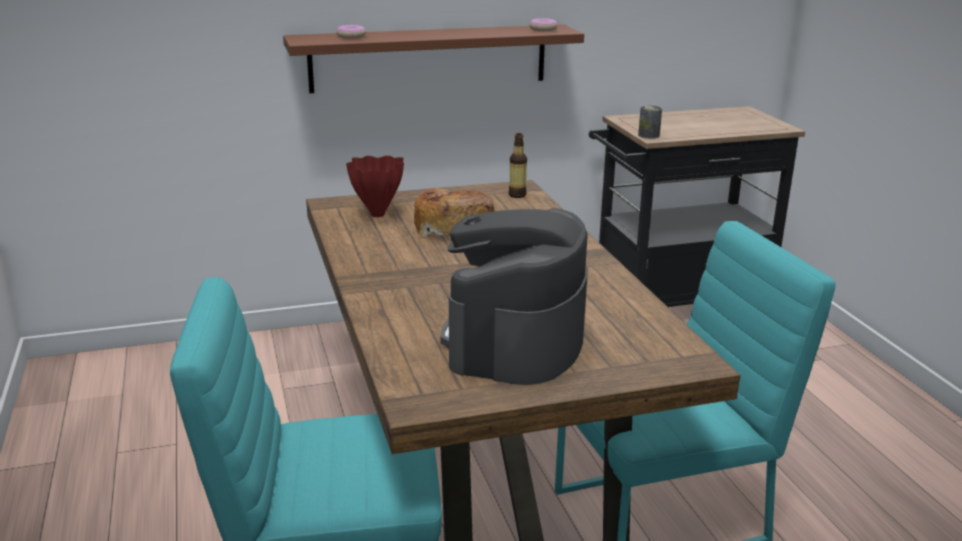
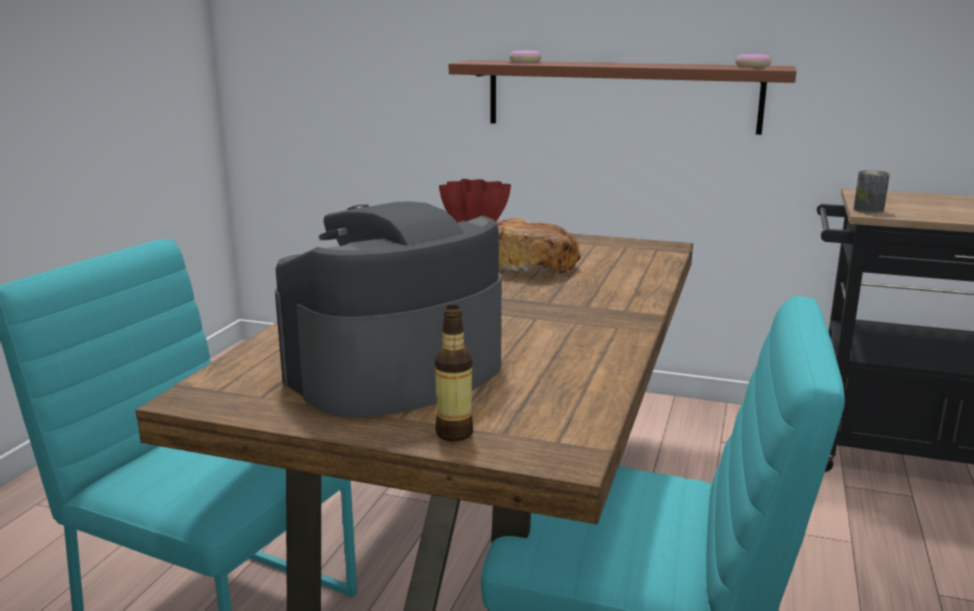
camera: 35 degrees right, 5 degrees down
bottle [509,133,527,198] -> bottle moved to [435,305,473,442]

